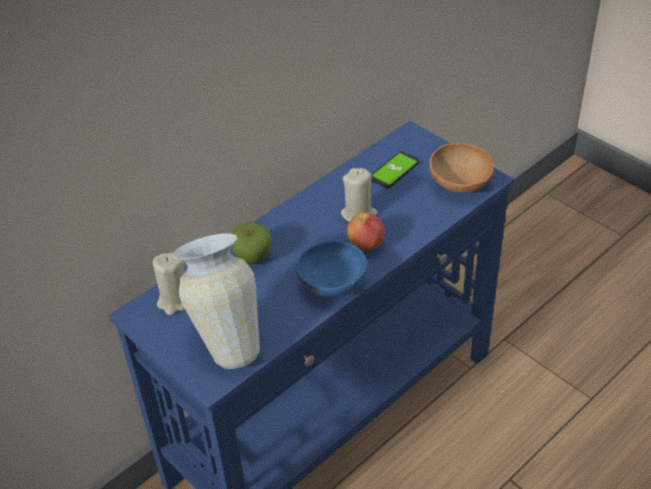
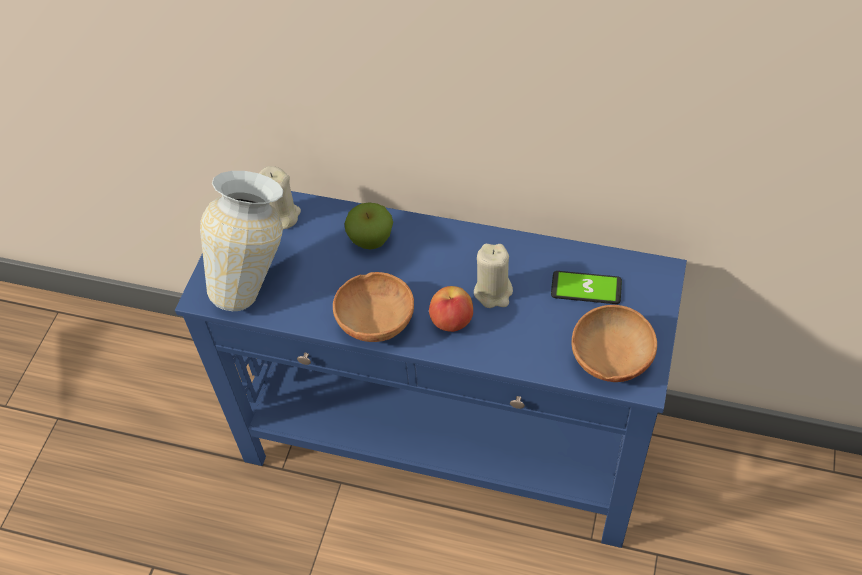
camera: 60 degrees right, 10 degrees up
blue bowl [296,241,367,297] -> brown bowl [333,272,414,342]

